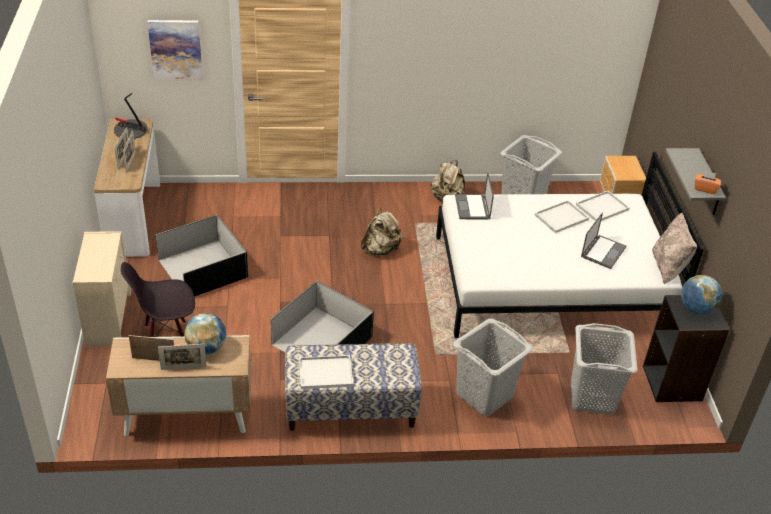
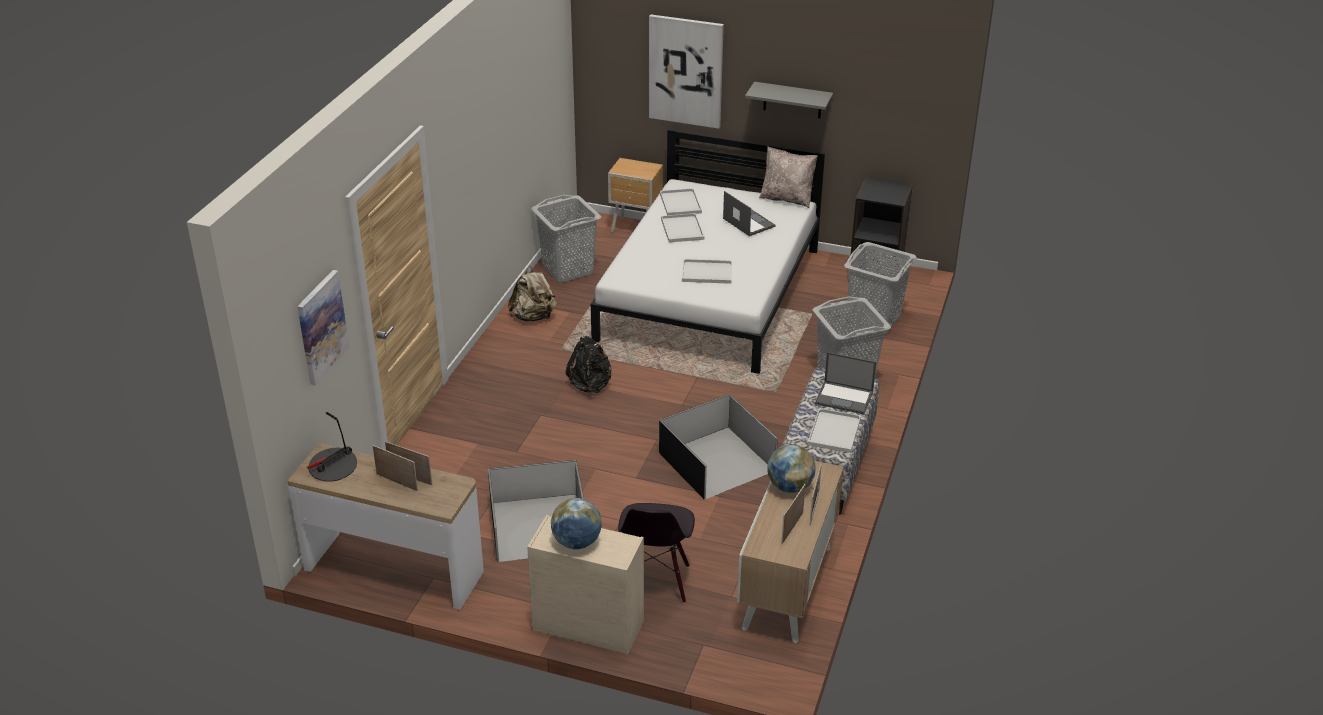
camera: 65 degrees left, 5 degrees down
beige backpack [361,208,403,256] -> black backpack [565,336,612,393]
laptop [455,172,494,219] -> laptop moved to [815,352,876,414]
globe [681,275,722,314] -> globe moved to [551,498,602,549]
orange tissue box [695,170,721,194] -> none
none -> picture [649,14,724,129]
none -> white tray [682,259,732,284]

